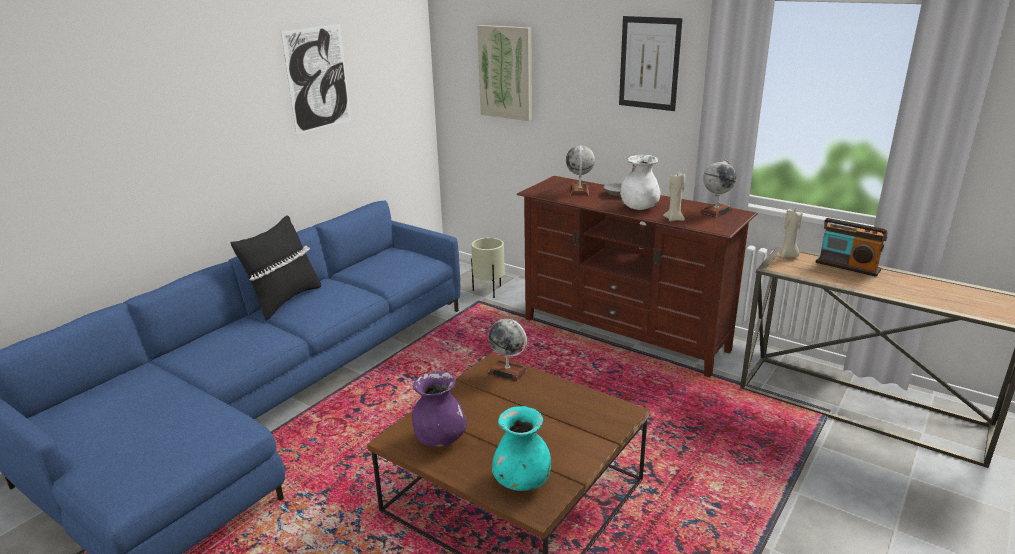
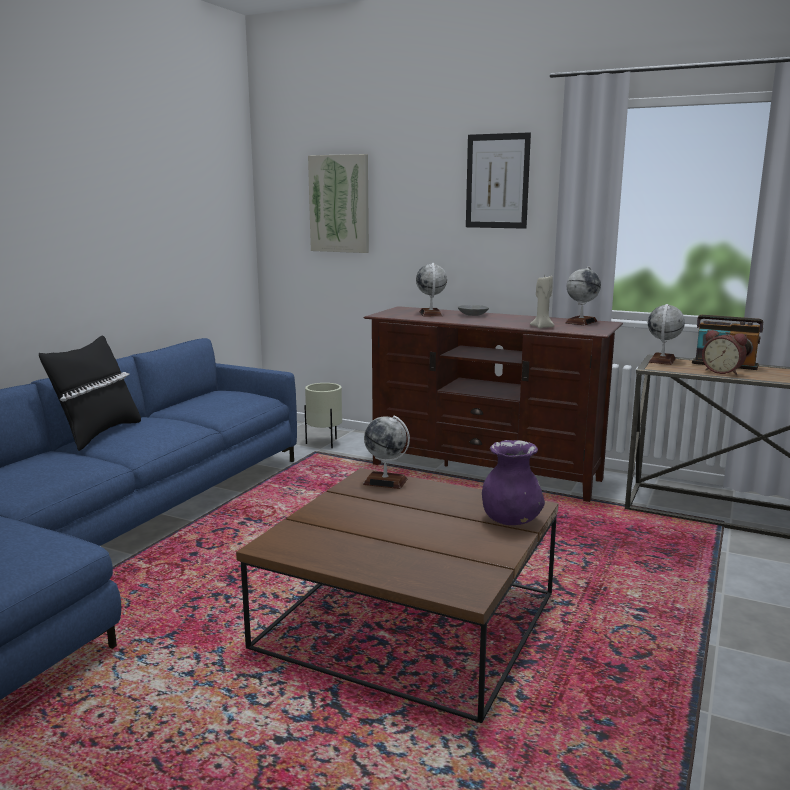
camera: 10 degrees left, 10 degrees down
picture [281,24,351,135] -> none
purple vase [412,371,467,447] -> purple vase moved to [482,440,545,525]
turquoise vase [492,406,551,491] -> none
white vase [620,155,661,210] -> none
beige candle [779,209,803,258] -> globe [648,304,685,365]
none -> alarm clock [702,330,747,375]

